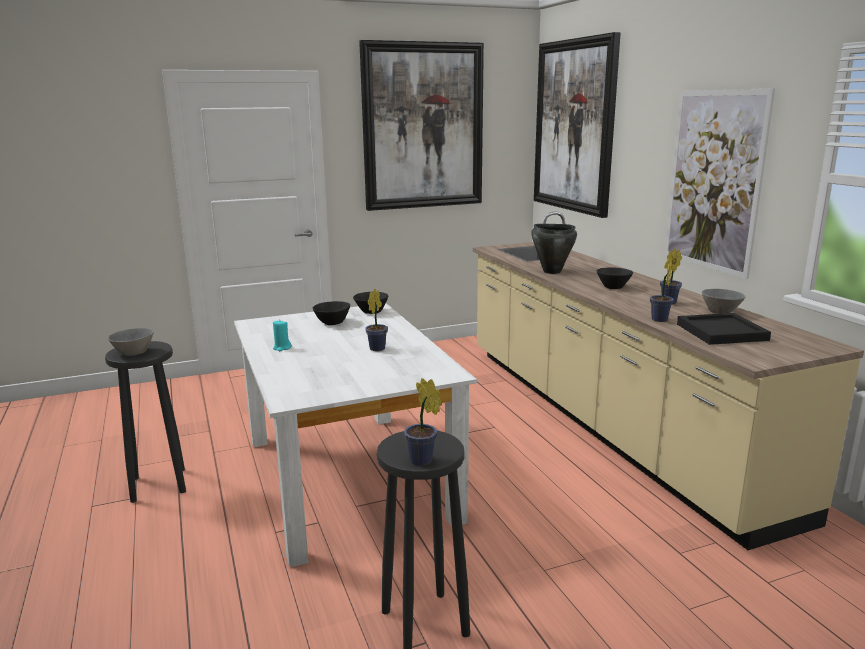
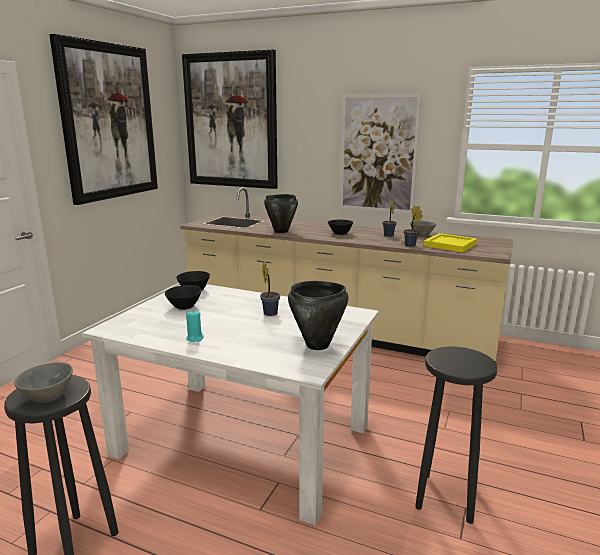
camera: 45 degrees left, 0 degrees up
potted plant [404,378,442,466] -> none
black tray [677,313,771,345] -> yellow tray [424,233,477,252]
none -> black cooking pot [288,281,349,350]

